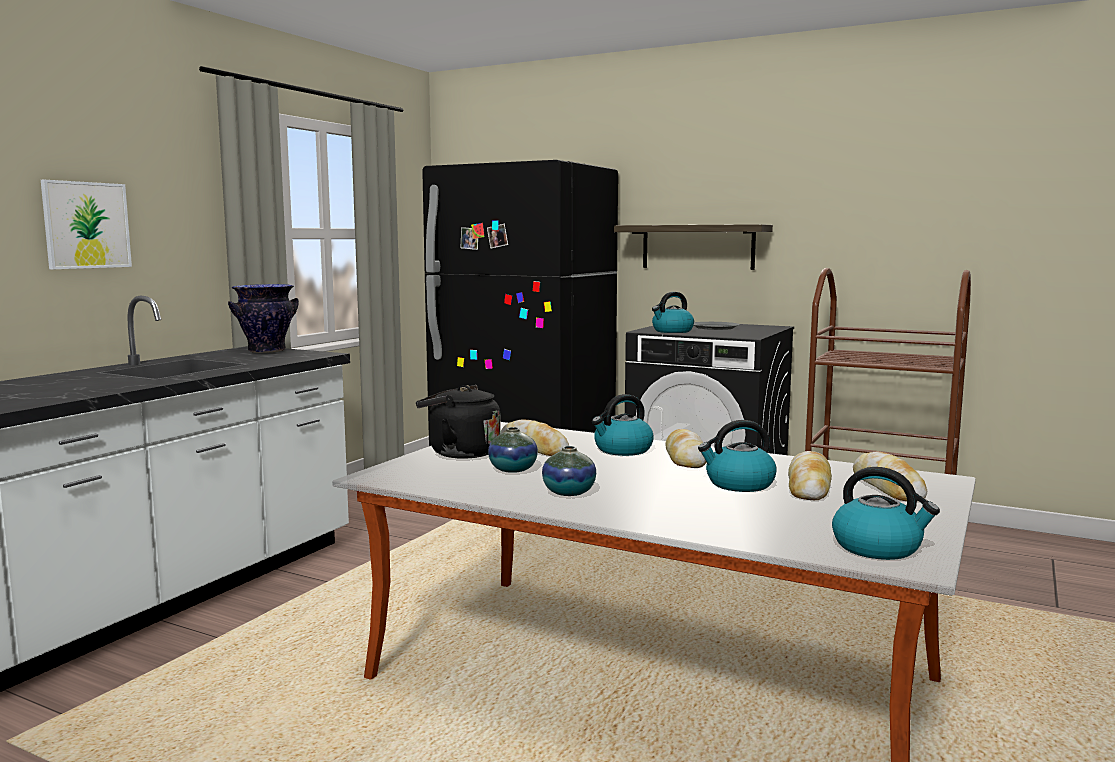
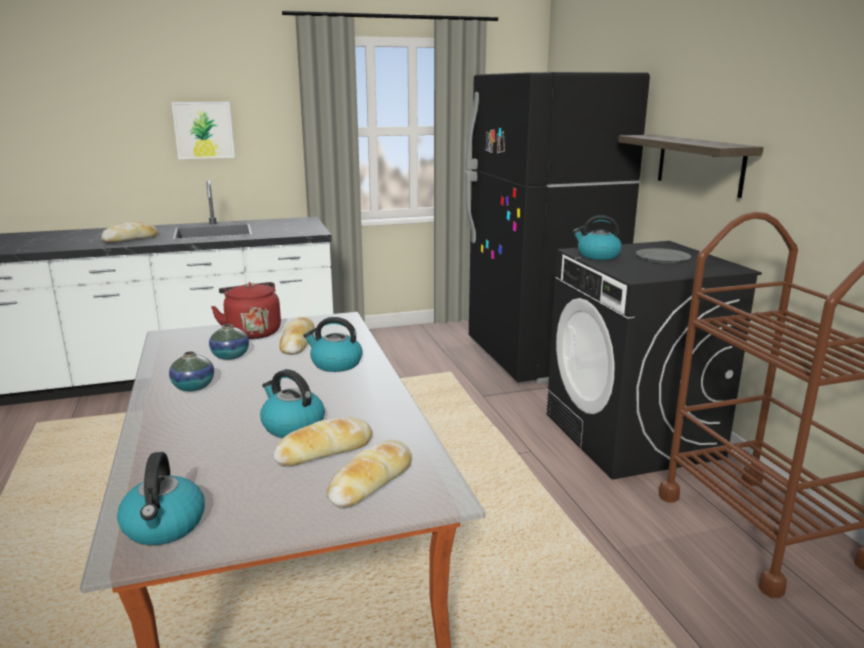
camera: 45 degrees right, 10 degrees up
vase [228,284,299,353] -> none
black kettle [416,385,501,459] -> red kettle [211,282,281,339]
bread [665,429,707,468] -> bread moved to [101,221,158,242]

